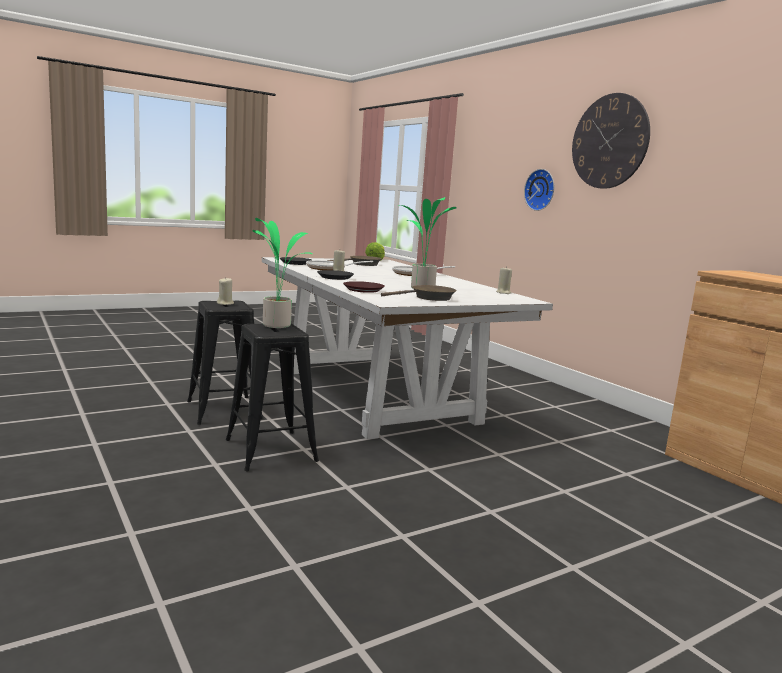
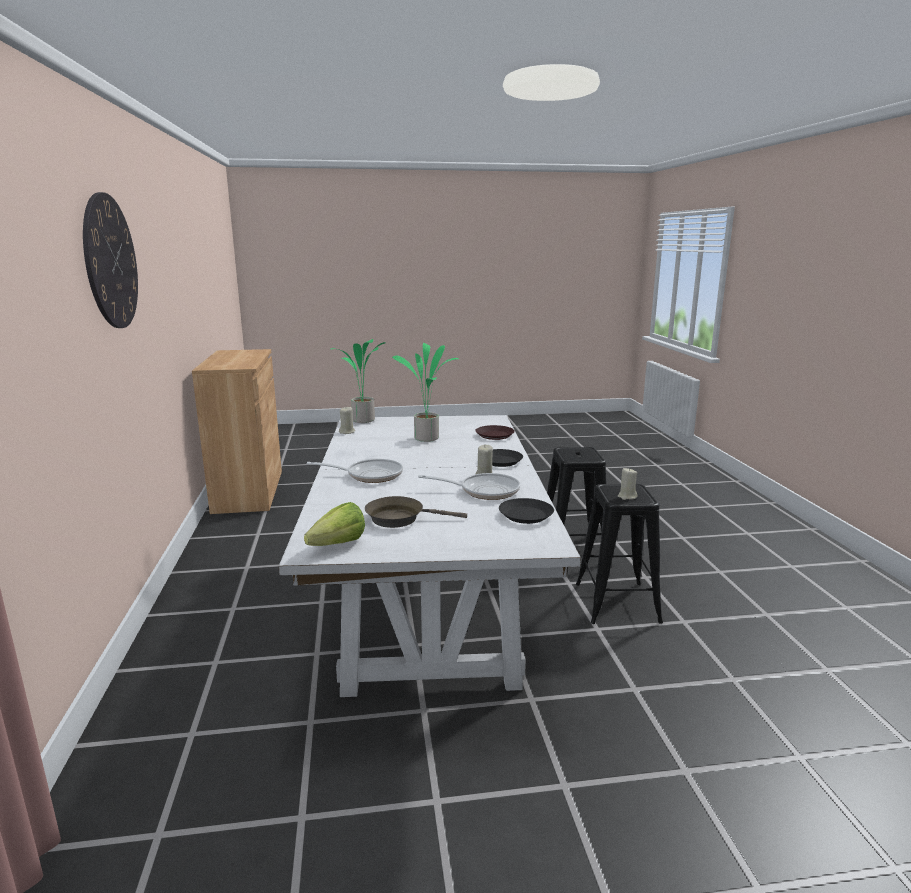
camera: 155 degrees left, 5 degrees up
potted plant [252,218,312,328] -> potted plant moved to [330,339,385,423]
brown frying pan [381,285,457,301] -> none
wall clock [524,169,554,211] -> none

